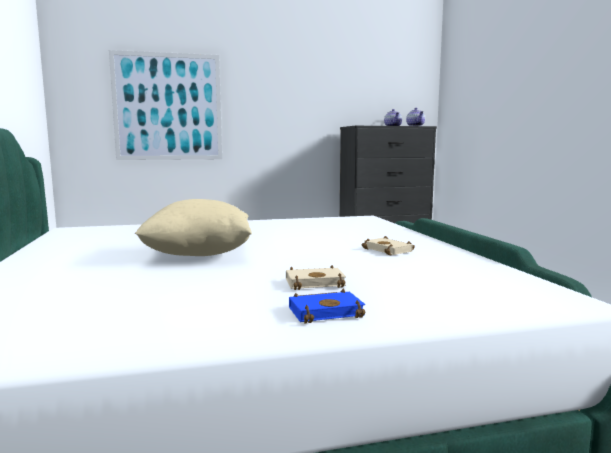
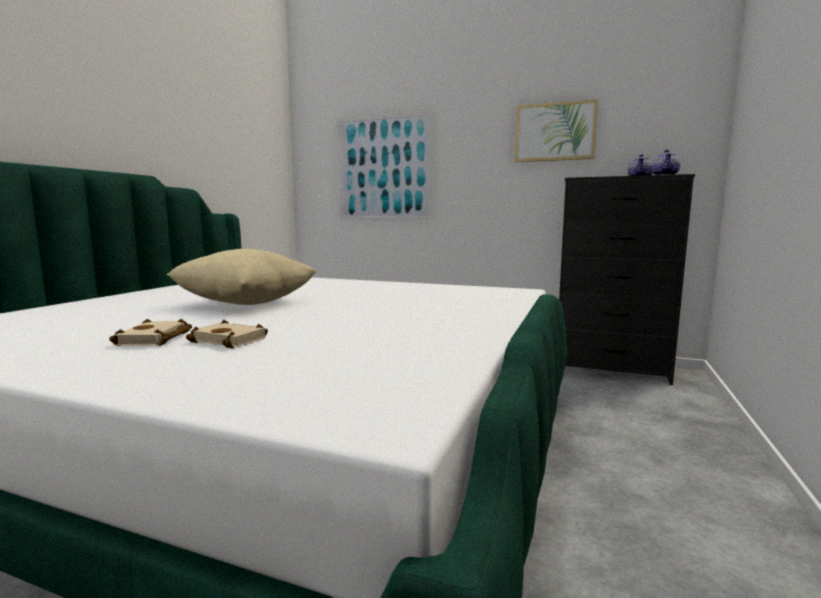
camera: 35 degrees right, 0 degrees up
blue book [289,289,365,324] -> none
beige book [362,236,415,255] -> beige book moved to [109,319,192,346]
none -> picture [515,99,598,162]

